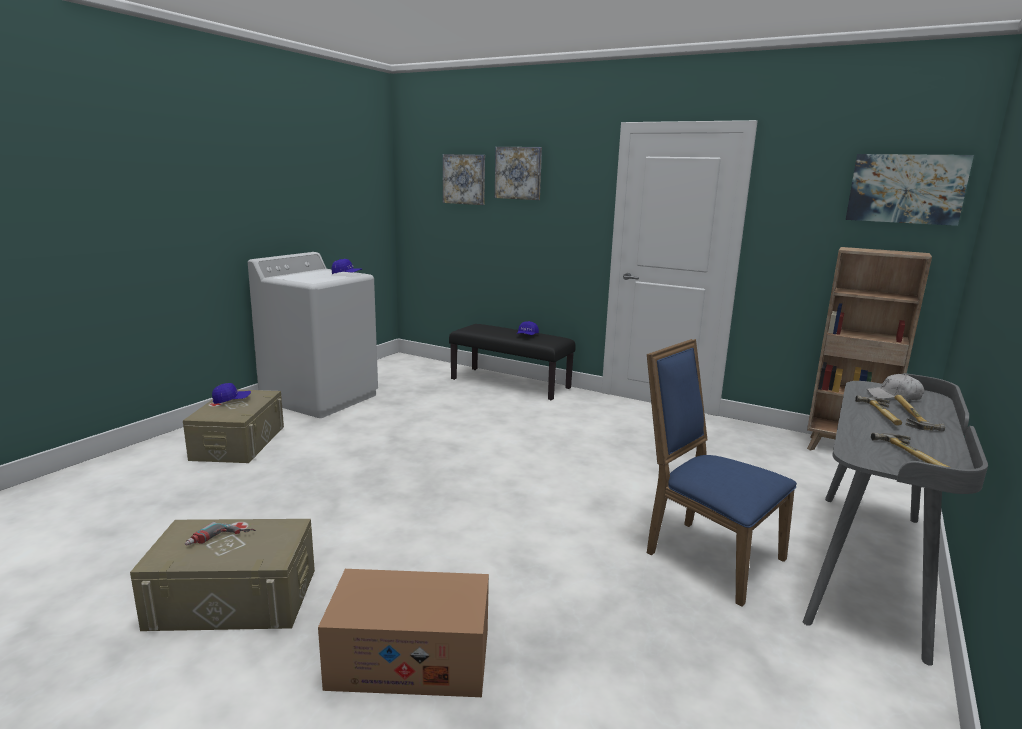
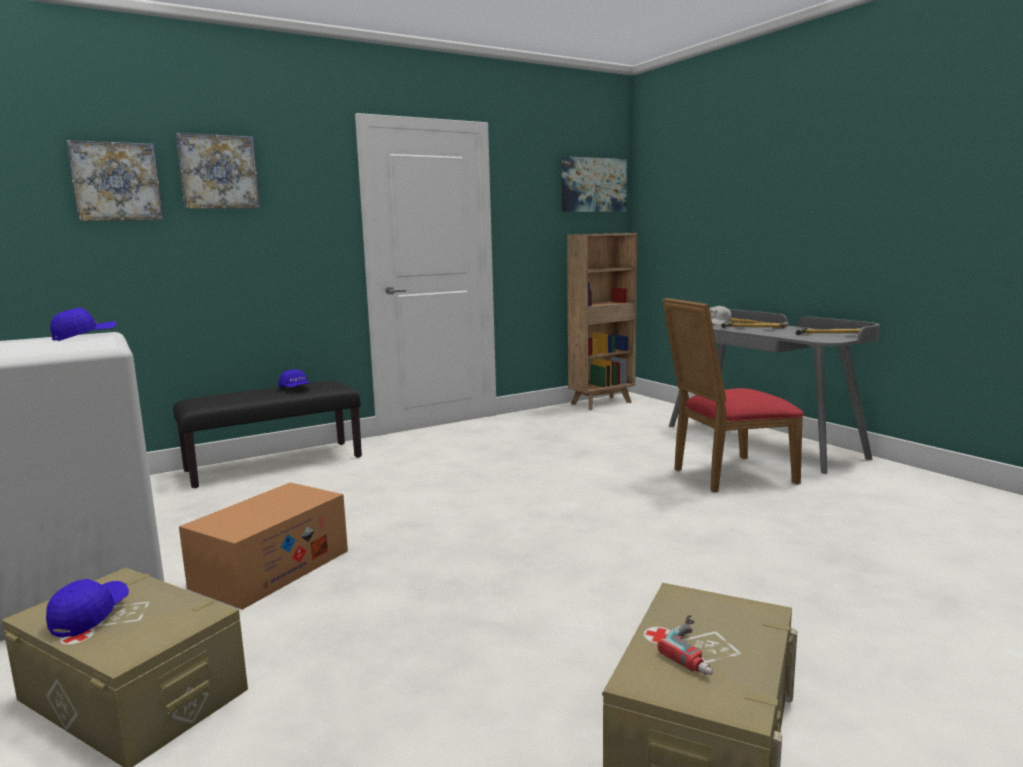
camera: 60 degrees left, 5 degrees down
cardboard box [318,569,489,697] -> cardboard box moved to [179,482,348,610]
blue chair [647,339,797,606] -> red chair [662,298,804,493]

